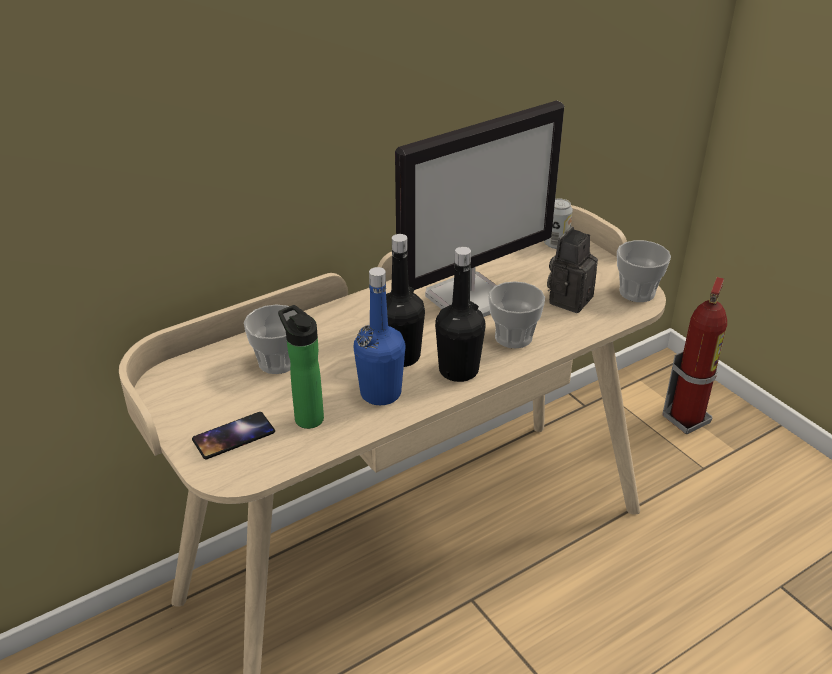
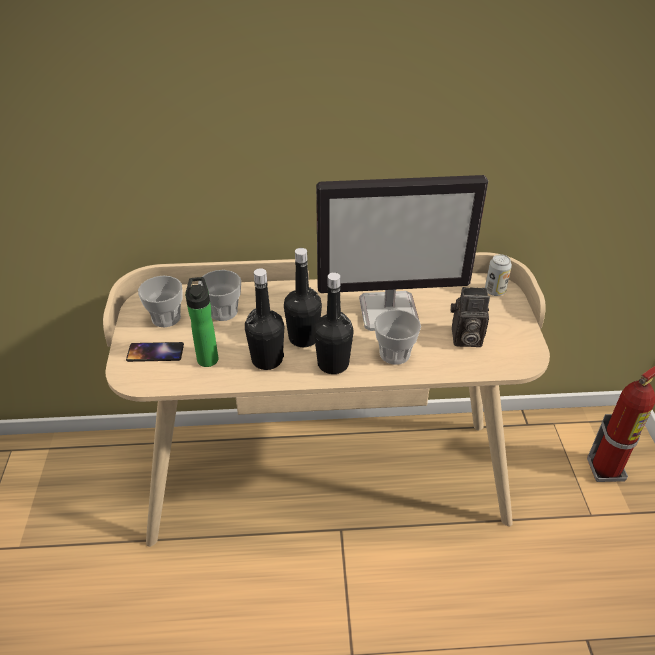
camera: 30 degrees right, 5 degrees up
blue bottle [354,267,406,405] -> black bottle [245,268,284,370]
camera [547,226,598,313] -> camera turned 150 degrees counterclockwise [450,287,490,347]
cup [617,240,671,302] -> cup moved to [138,275,182,327]

